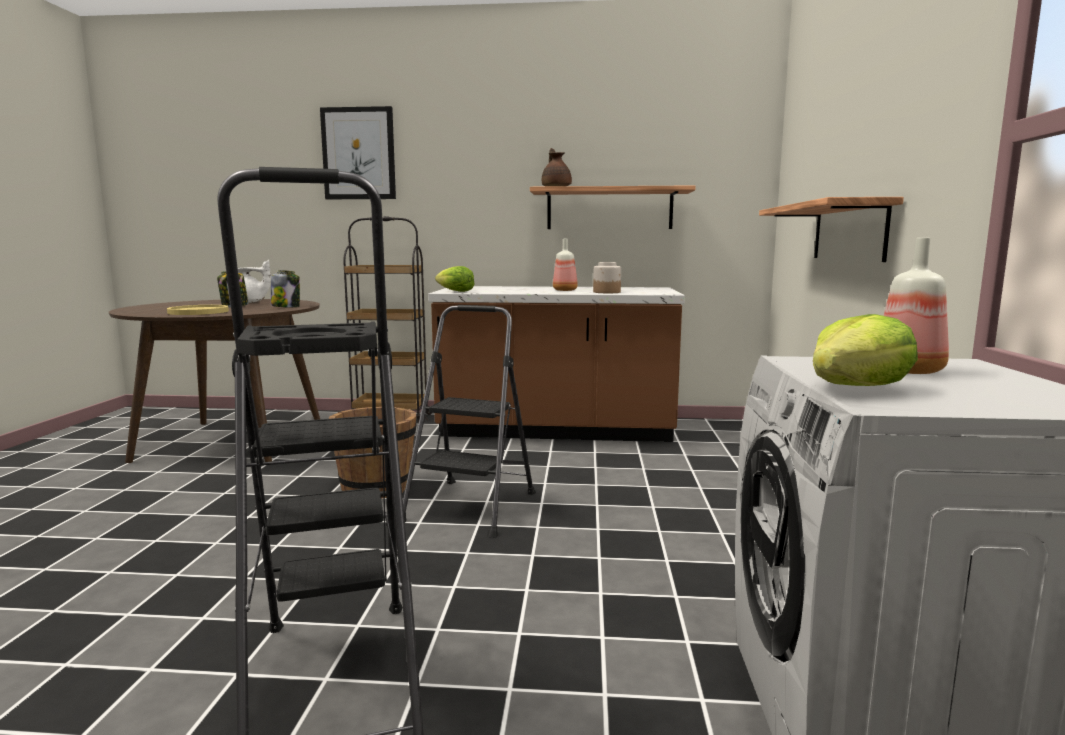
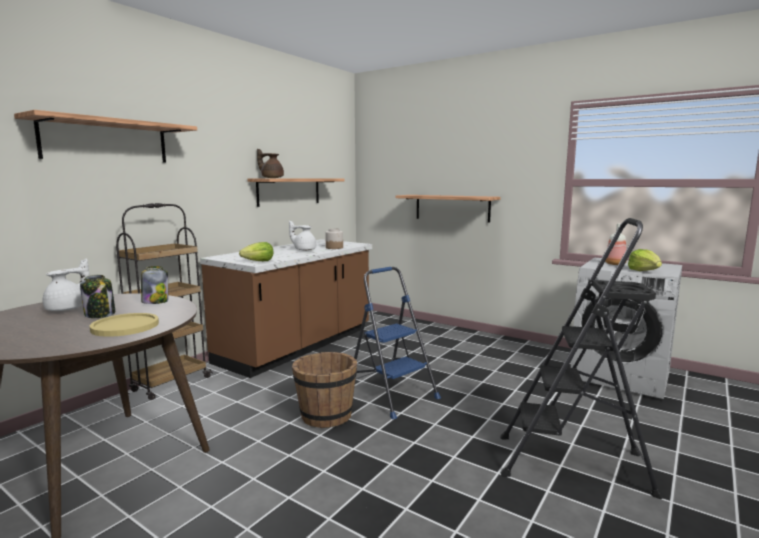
camera: 60 degrees left, 0 degrees up
picture [320,106,396,199] -> shelf [14,110,197,163]
black step ladder [403,305,536,538] -> blue step ladder [354,267,441,419]
bottle [553,239,578,291] -> white teapot [289,220,316,250]

